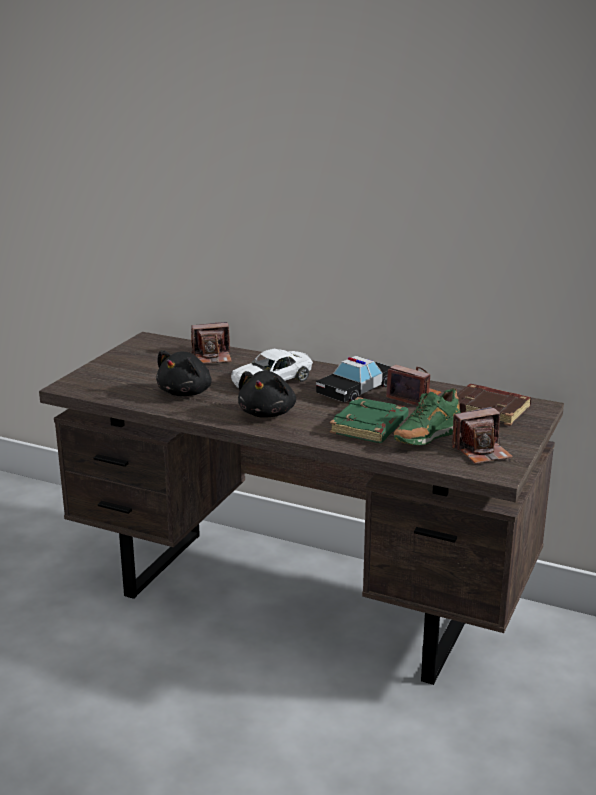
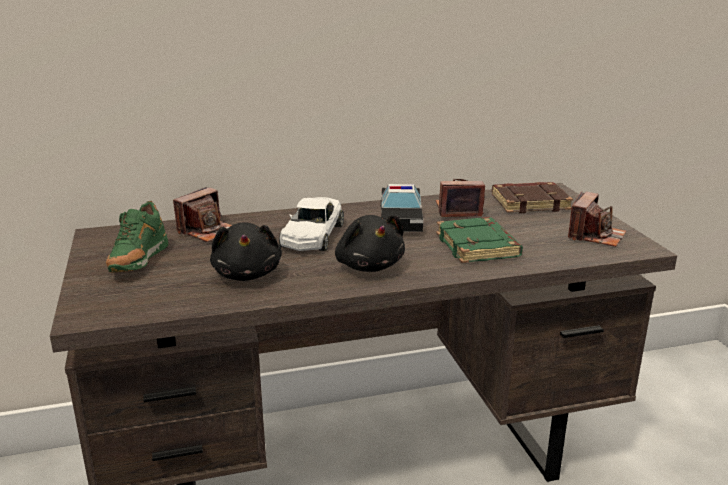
camera: 40 degrees left, 0 degrees up
green shoe [394,388,461,445] -> green shoe moved to [106,201,168,273]

